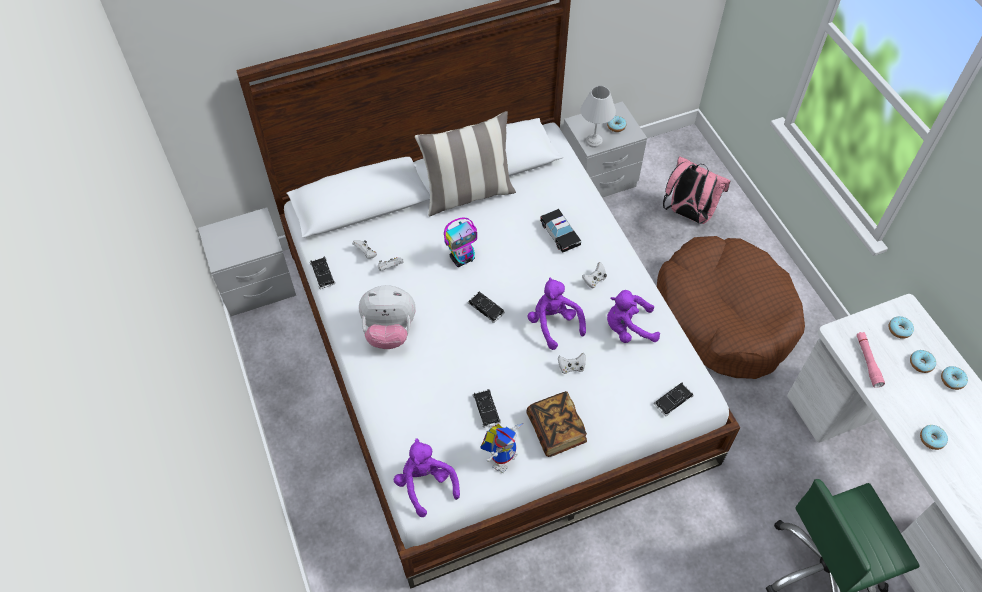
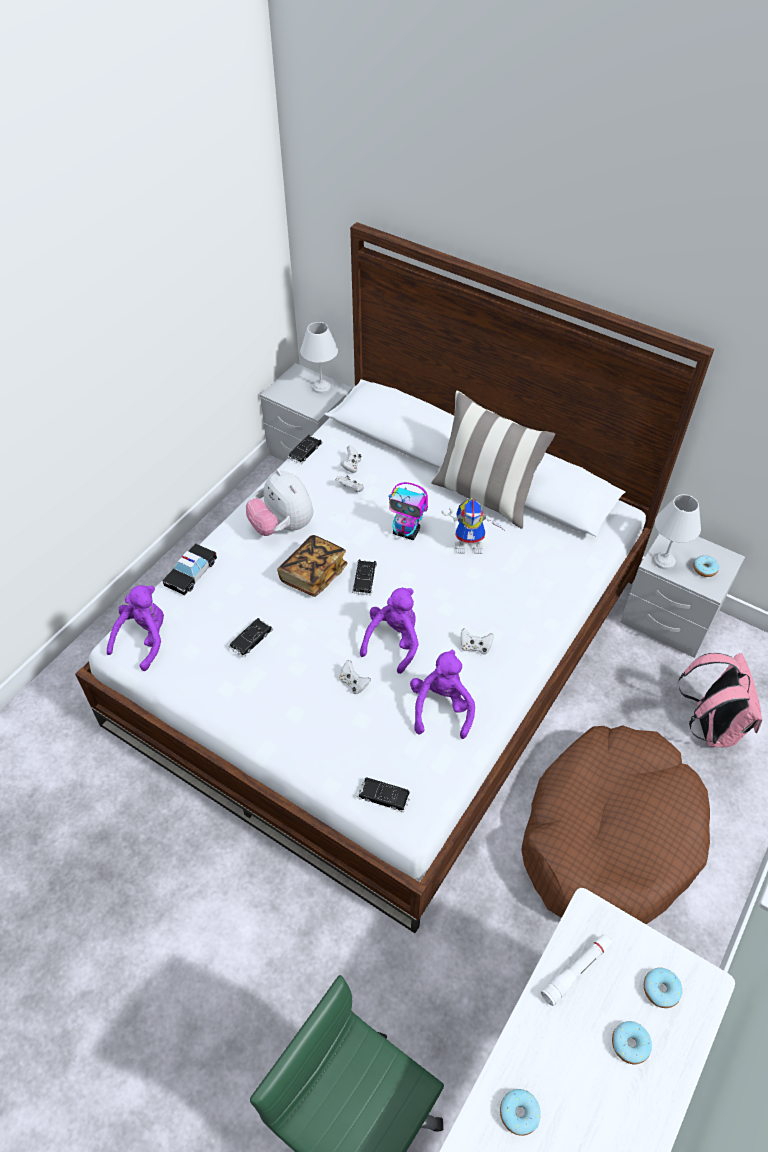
camera: 55 degrees right, 5 degrees down
toy robot [480,423,524,473] -> toy robot moved to [441,498,506,554]
book [526,391,587,457] -> book moved to [277,535,347,597]
toy car [540,209,581,253] -> toy car moved to [163,543,217,595]
purple plush toy [607,290,660,343] -> purple plush toy turned 45 degrees clockwise [410,649,475,739]
pink flashlight [857,332,885,388] -> white flashlight [541,934,612,1006]
donut [941,366,968,390] -> none
none -> white table lamp [300,322,338,394]

